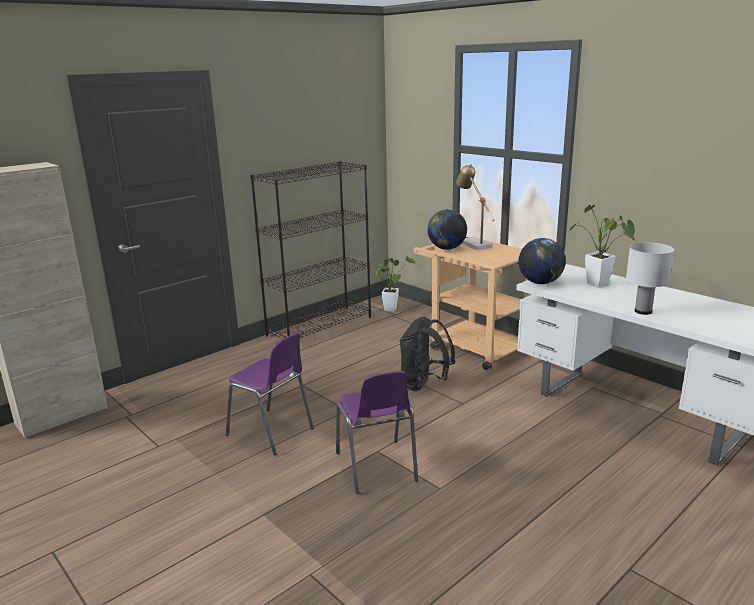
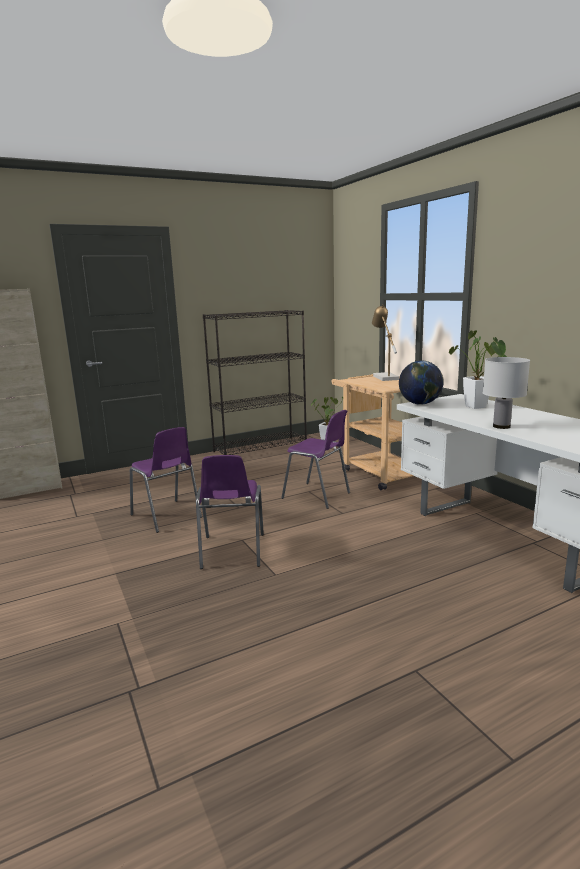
camera: 15 degrees right, 5 degrees down
black backpack [399,317,456,391] -> purple chair [281,410,350,509]
globe [427,209,467,250] -> none

